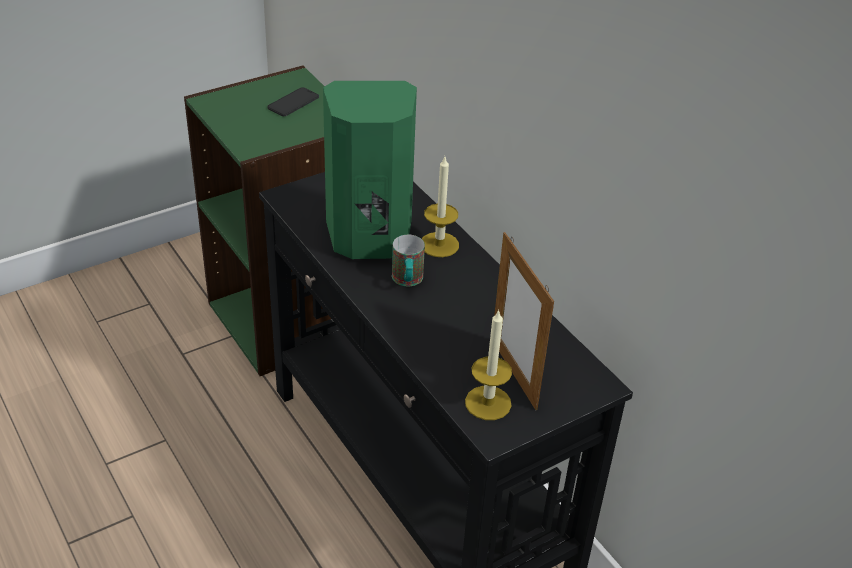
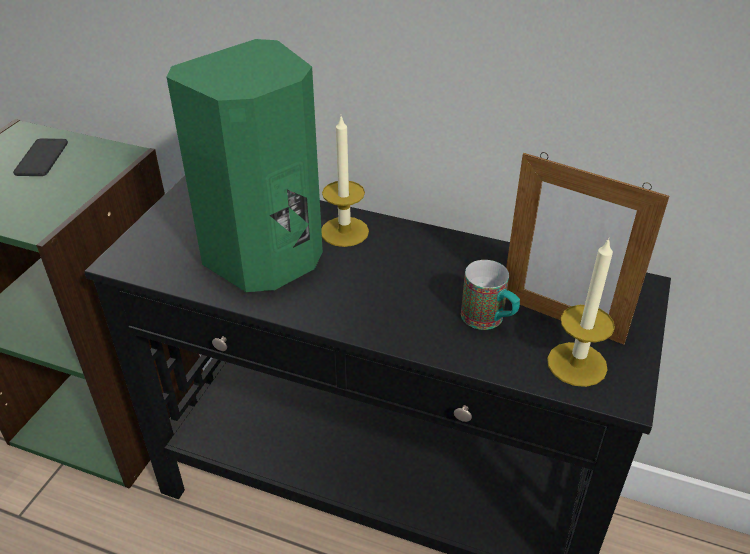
camera: 35 degrees left, 0 degrees up
mug [392,235,425,286] -> mug moved to [461,260,520,330]

